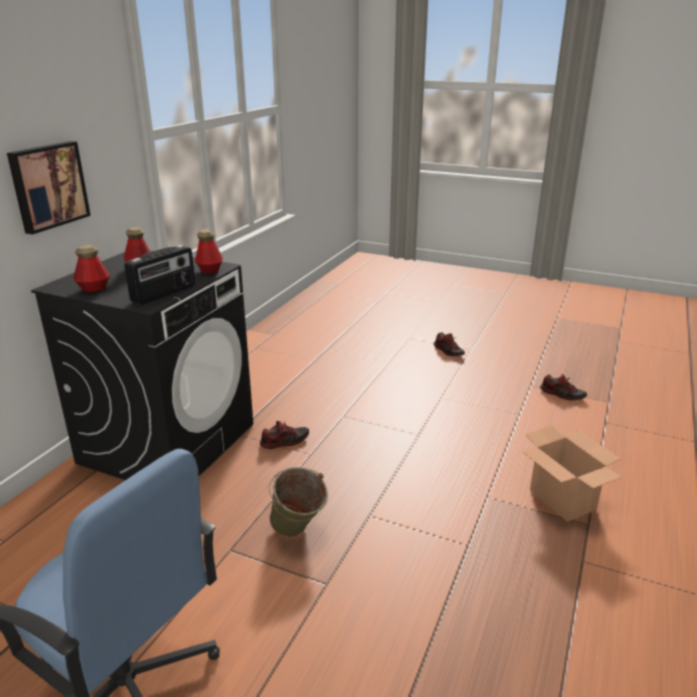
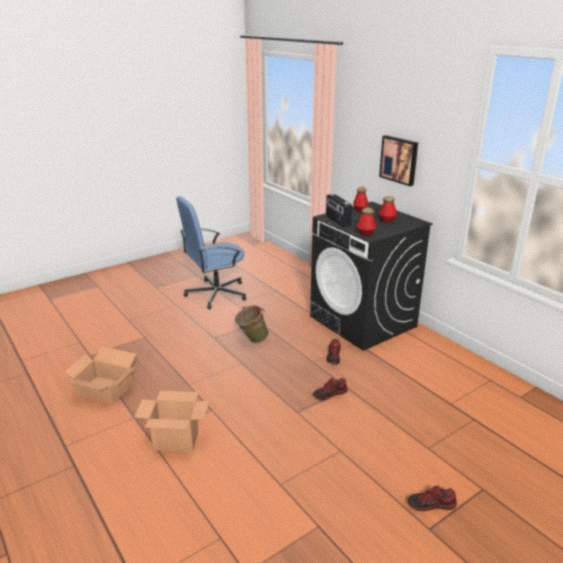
camera: 120 degrees right, 0 degrees up
shoe [540,374,587,400] -> shoe moved to [313,378,348,400]
none -> cardboard box [62,346,137,404]

